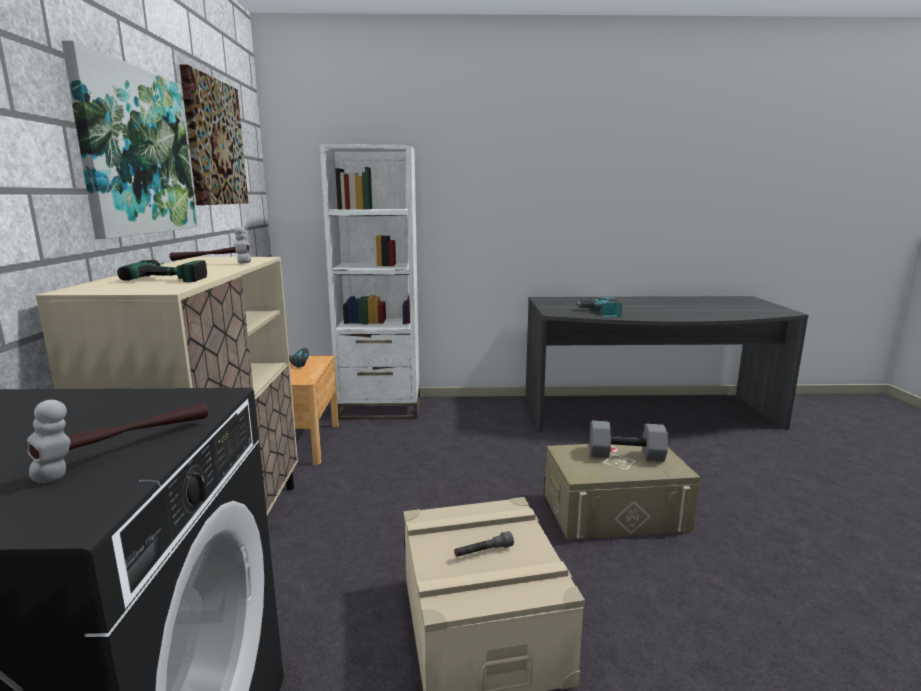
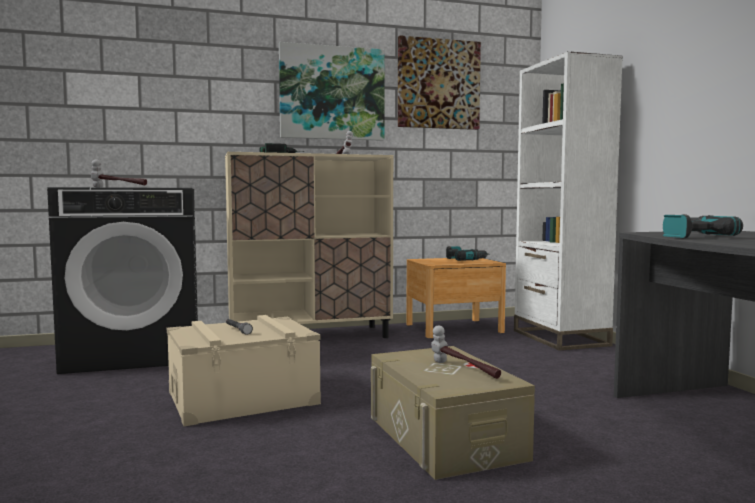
camera: 75 degrees right, 10 degrees down
grey dumbbell [590,420,668,462] -> hammer [431,326,501,379]

